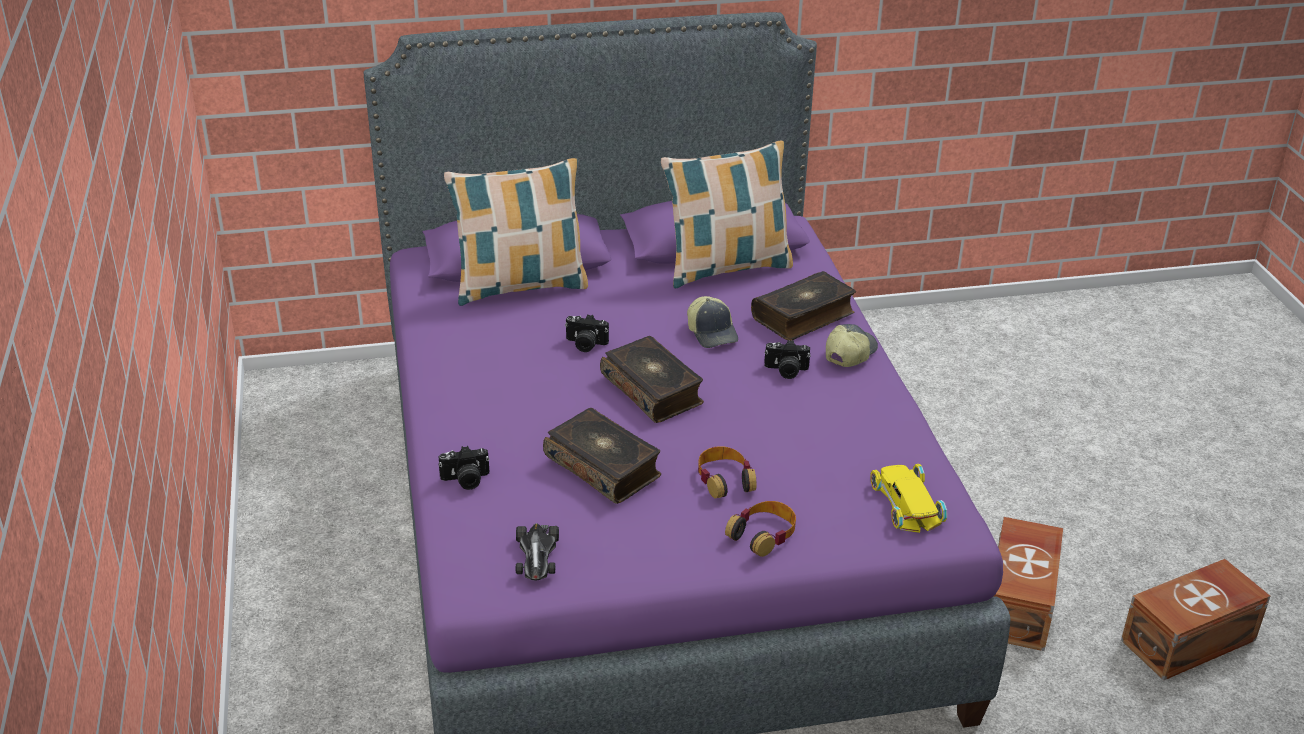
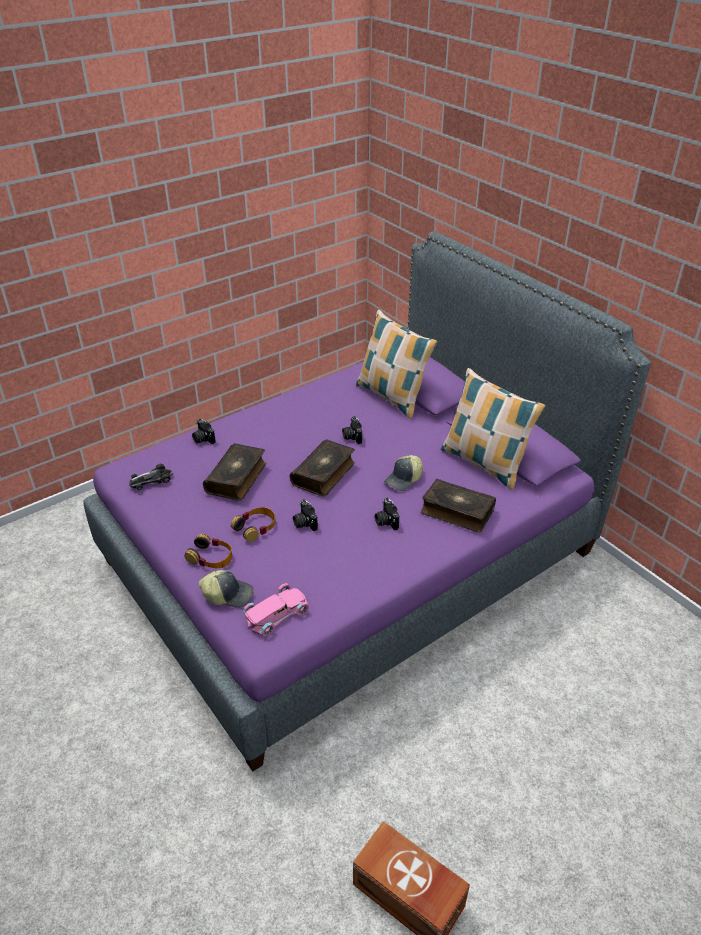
camera: 65 degrees right, 5 degrees up
cap [826,324,878,367] -> cap moved to [199,570,254,608]
yellow toy car [870,464,947,533] -> pink toy car [243,583,309,636]
brown storage box [993,517,1063,651] -> none
none -> camera [293,499,318,531]

